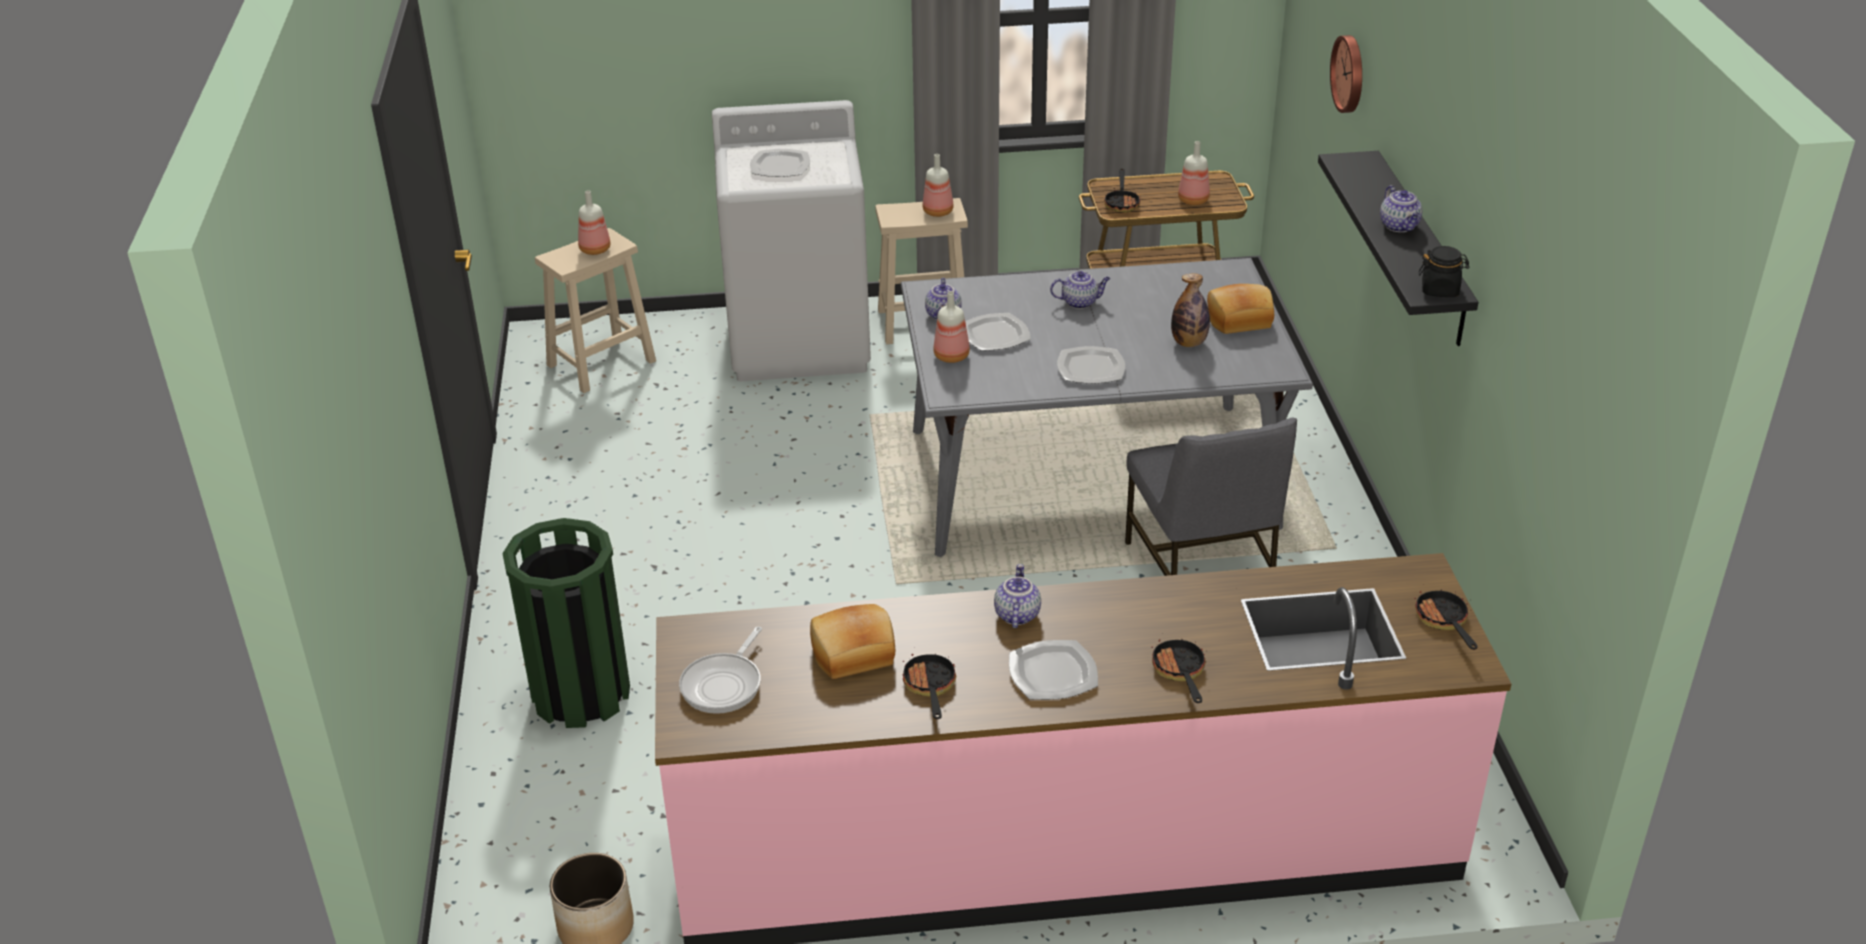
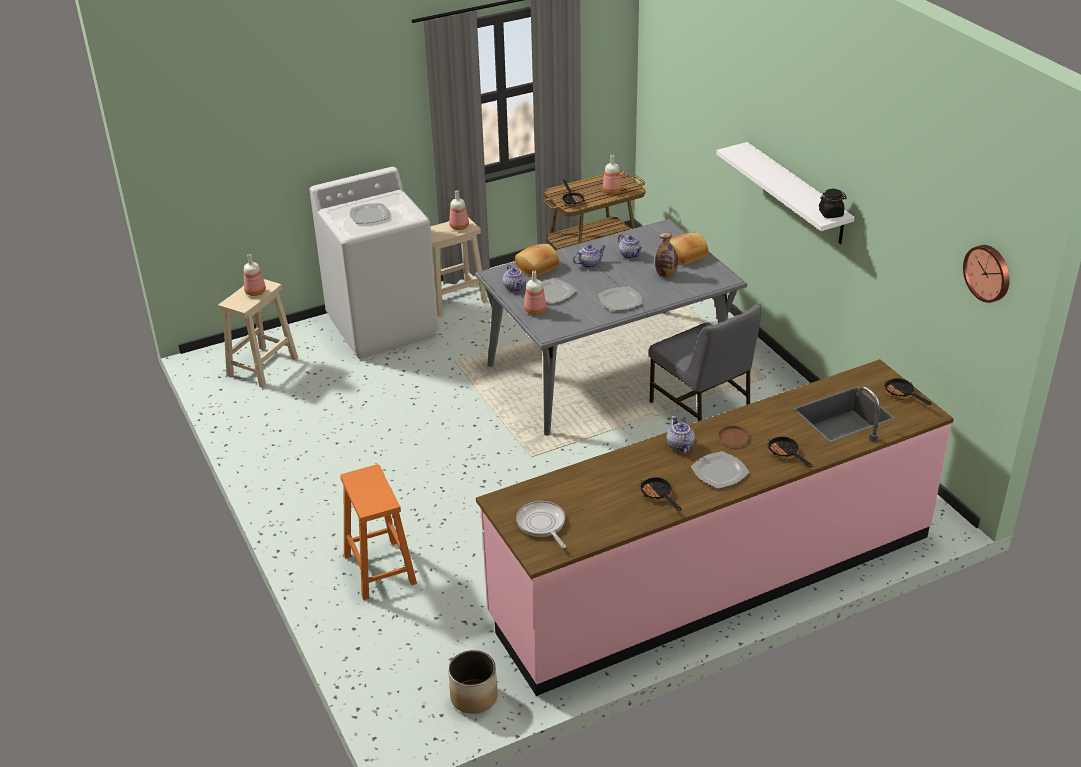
camera: 20 degrees left, 0 degrees up
green trash can [502,518,630,728] -> orange stool [340,464,417,600]
frying pan [679,627,762,714] -> frying pan turned 150 degrees clockwise [516,501,566,548]
bread [810,604,895,679] -> bread moved to [515,244,559,277]
black shelf [1318,151,1479,346] -> white shelf [716,142,854,244]
wall clock [1330,35,1362,113] -> wall clock moved to [963,245,1010,303]
teapot [1380,185,1422,232] -> teapot moved to [618,234,642,259]
none -> brown plate [717,425,750,446]

